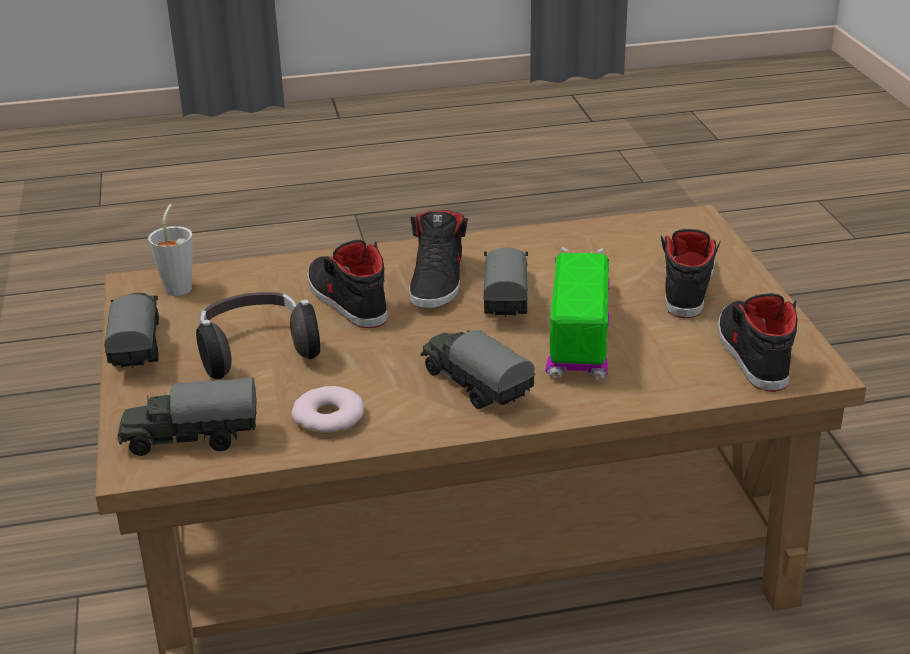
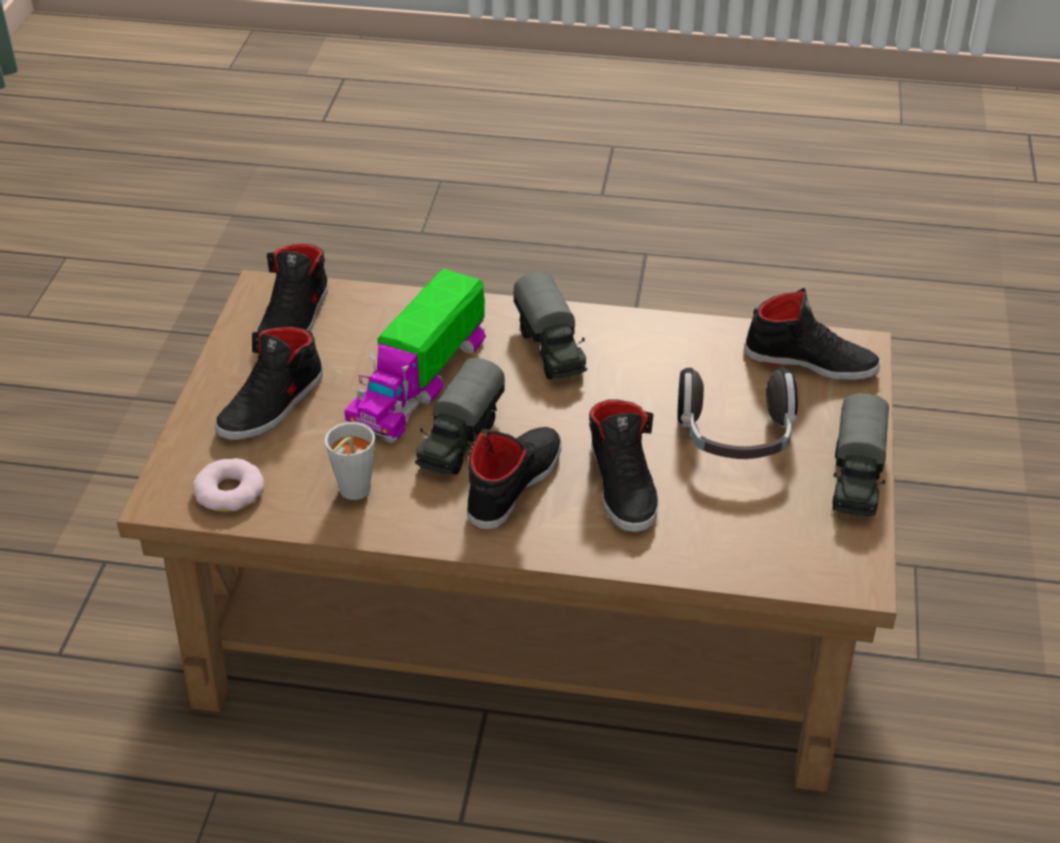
camera: 160 degrees left, 10 degrees up
toy truck [117,377,257,456] -> black shoe [744,288,880,380]
grey cup [148,204,193,296] -> grey cup moved to [325,422,375,500]
donut [291,386,364,434] -> donut moved to [192,458,264,512]

